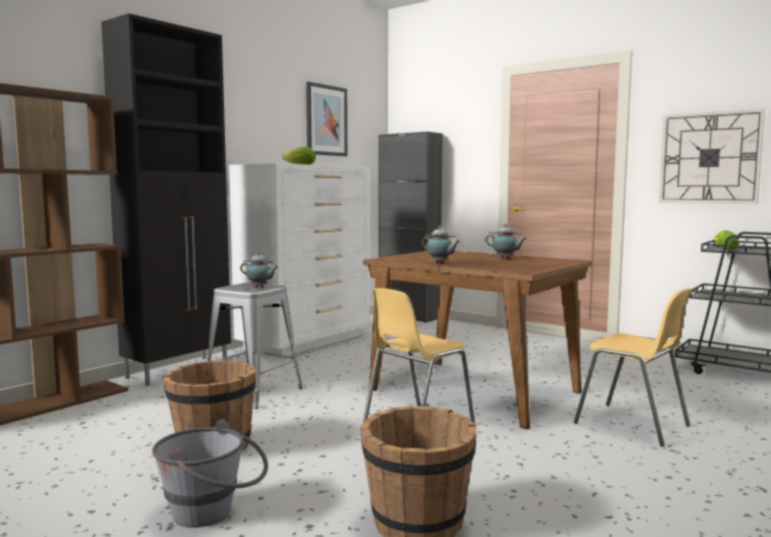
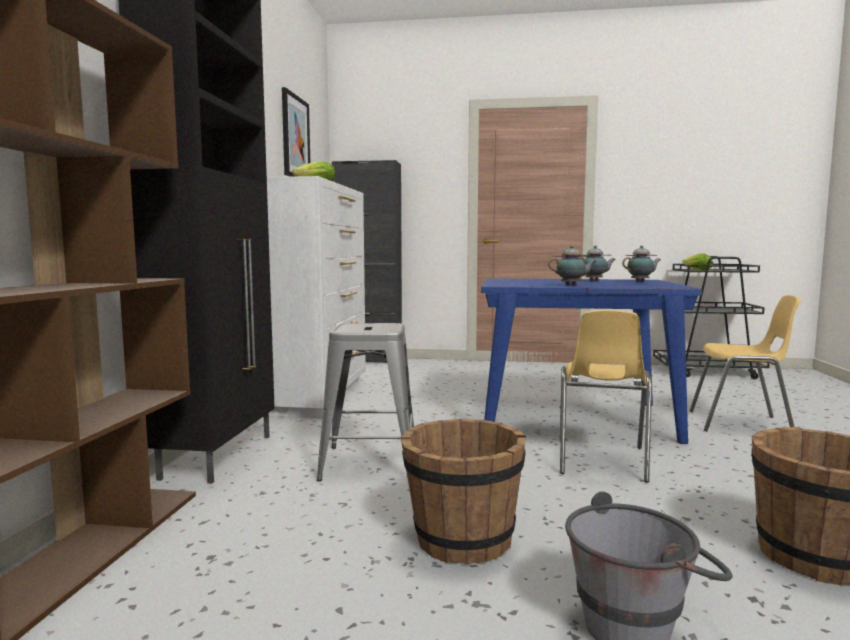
camera: 30 degrees left, 0 degrees up
teapot [240,252,279,288] -> teapot moved to [622,245,661,282]
brown dining table [364,251,591,429] -> blue dining table [481,278,702,444]
wall clock [659,108,765,204] -> none

